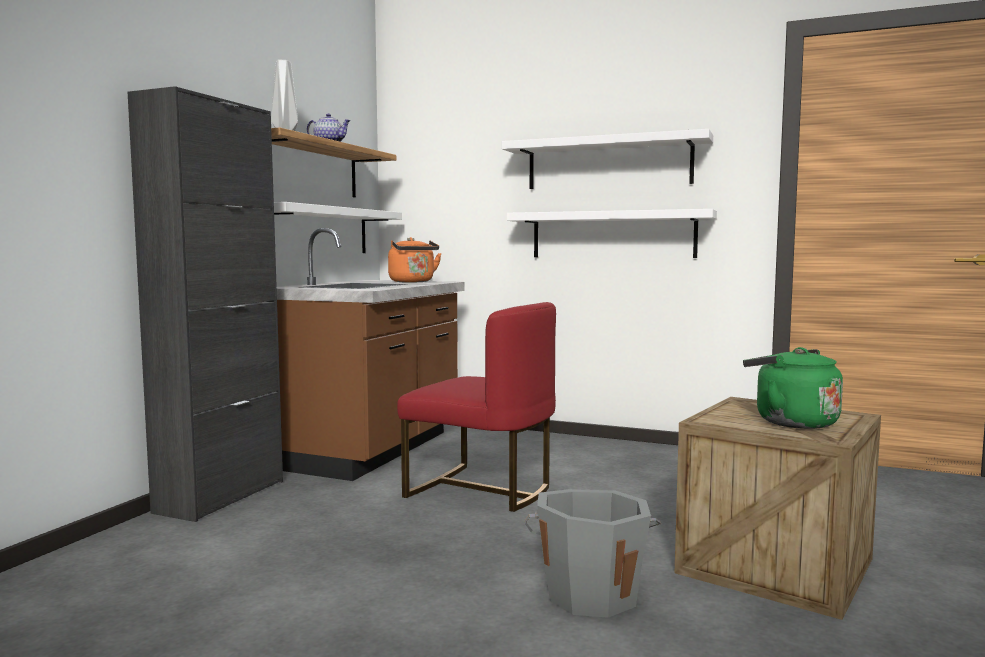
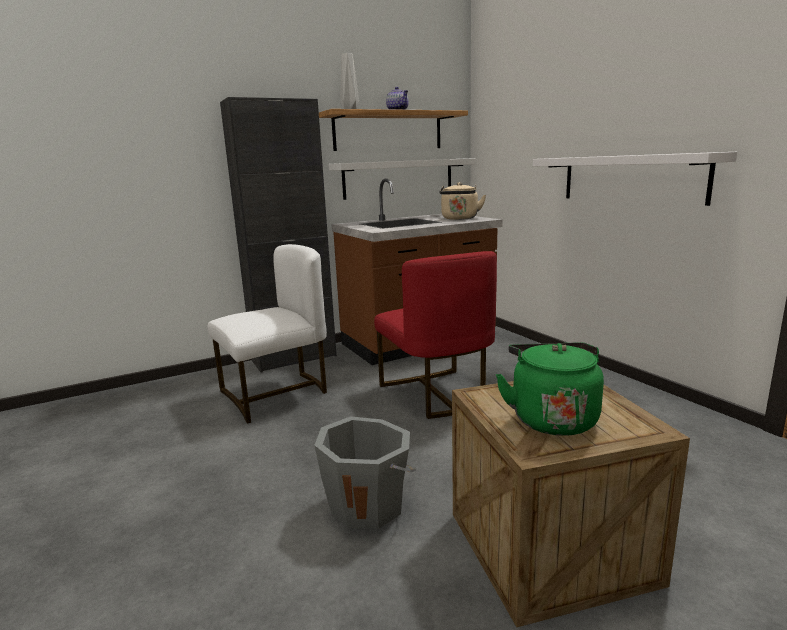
camera: 40 degrees right, 10 degrees up
orange kettle [388,237,442,283] -> beige kettle [439,182,486,220]
white shelf [502,129,713,189] -> none
none -> white chair [208,244,327,424]

